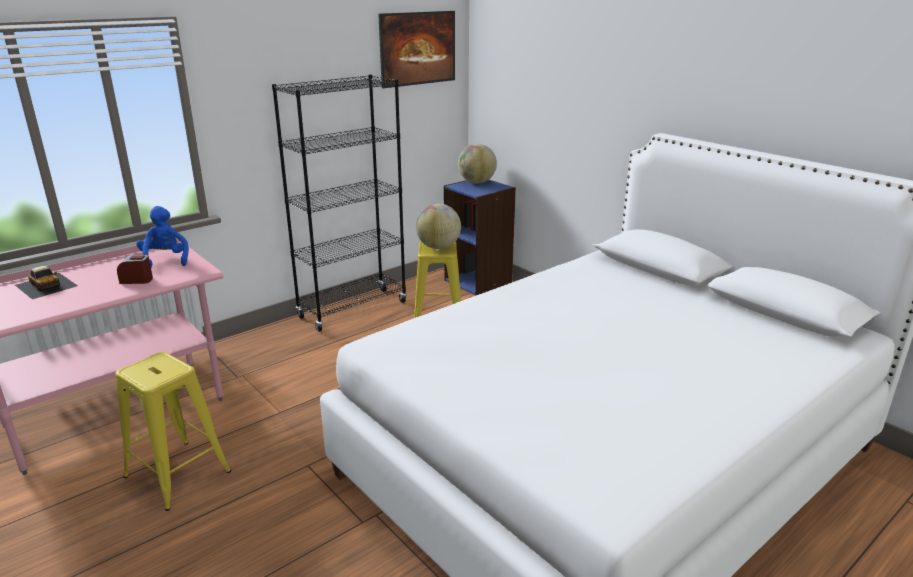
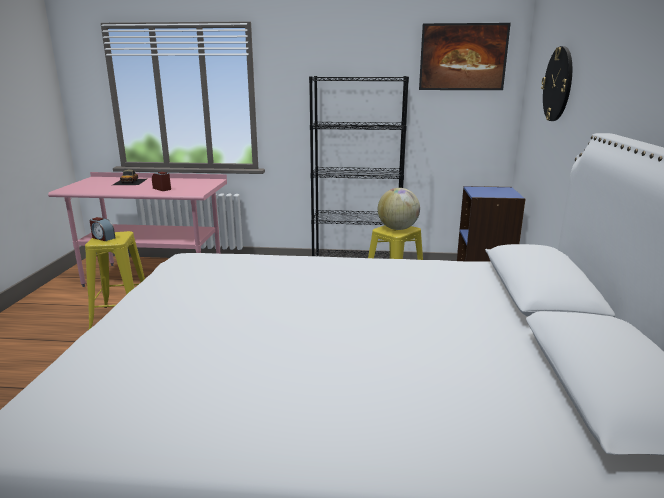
camera: 45 degrees right, 5 degrees down
blue plush toy [137,206,189,267] -> none
globe [458,144,497,183] -> none
none -> alarm clock [89,217,116,241]
none -> wall clock [541,46,572,121]

